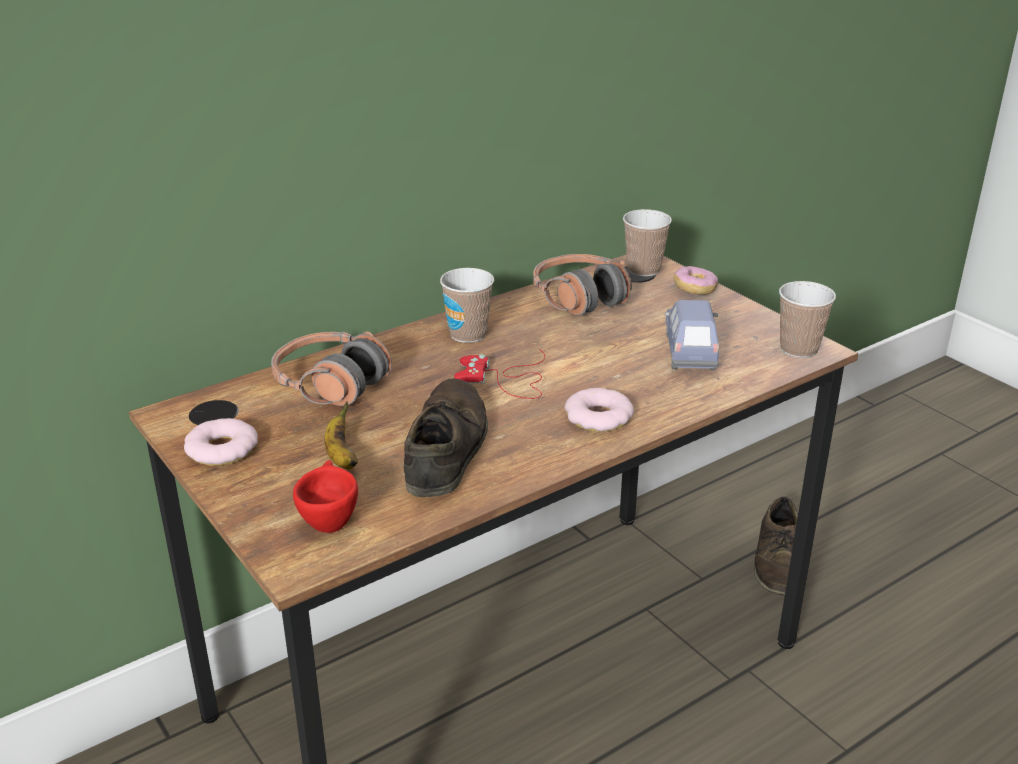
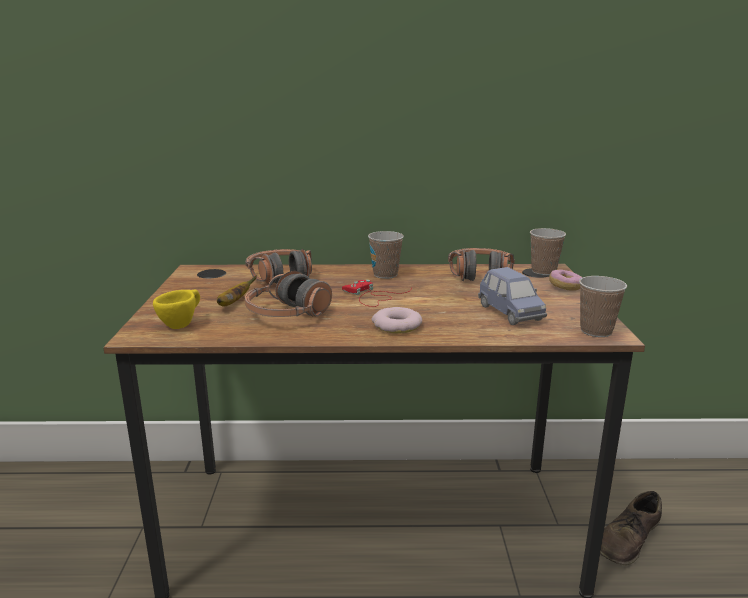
camera: 35 degrees right, 10 degrees down
donut [184,418,258,465] -> none
red cup [293,460,358,533] -> yellow cup [153,290,200,329]
brown shoe [404,378,488,497] -> headphones [245,271,332,317]
blue toy car [665,300,719,370] -> blue toy car turned 120 degrees clockwise [478,267,547,325]

